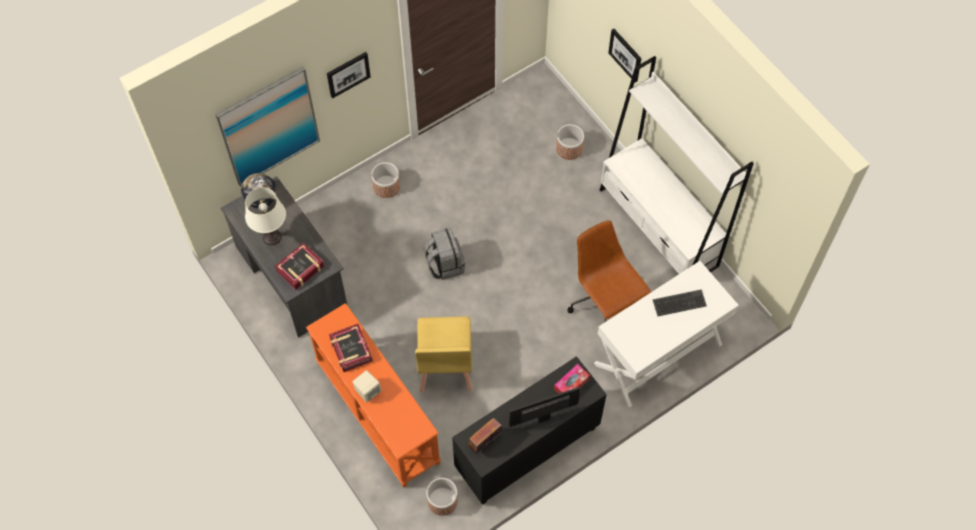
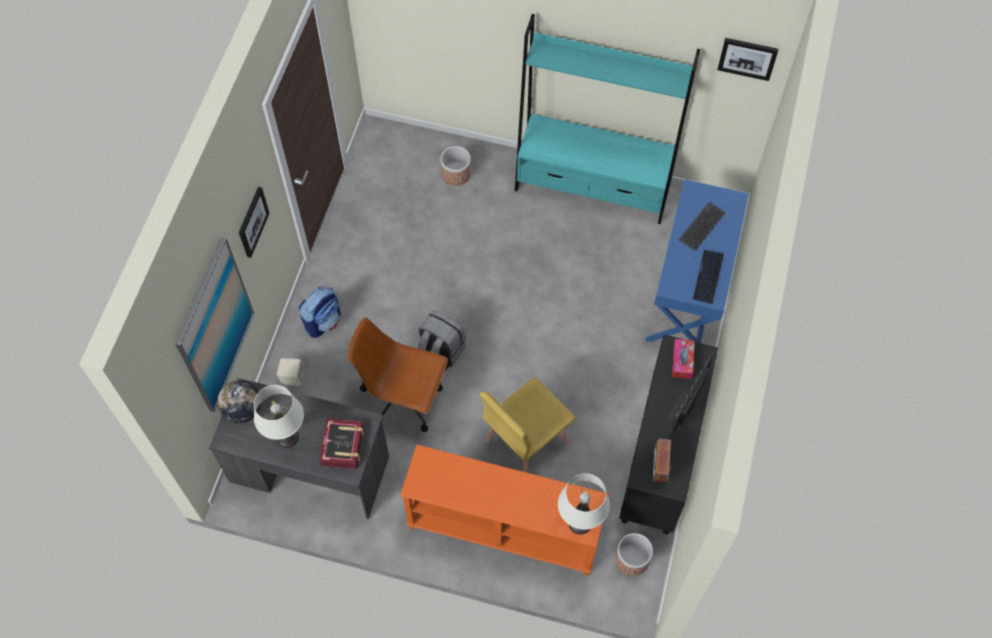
camera: 40 degrees left, 0 degrees up
book [329,324,373,372] -> none
beige speaker [352,370,382,402] -> beige speaker moved to [277,358,305,386]
planter [371,162,400,198] -> backpack [299,286,341,338]
yellow chair [415,316,472,393] -> yellow chair turned 90 degrees clockwise [480,377,576,473]
brown office chair [568,220,651,323] -> brown office chair moved to [347,318,448,432]
white desk [594,261,739,408] -> blue desk [646,179,749,343]
white bookcase [600,56,754,274] -> turquoise bookcase [515,14,700,224]
picture [608,29,642,83] -> picture moved to [717,38,779,81]
none -> white table lamp [558,473,610,535]
none -> keyboard [693,250,724,305]

